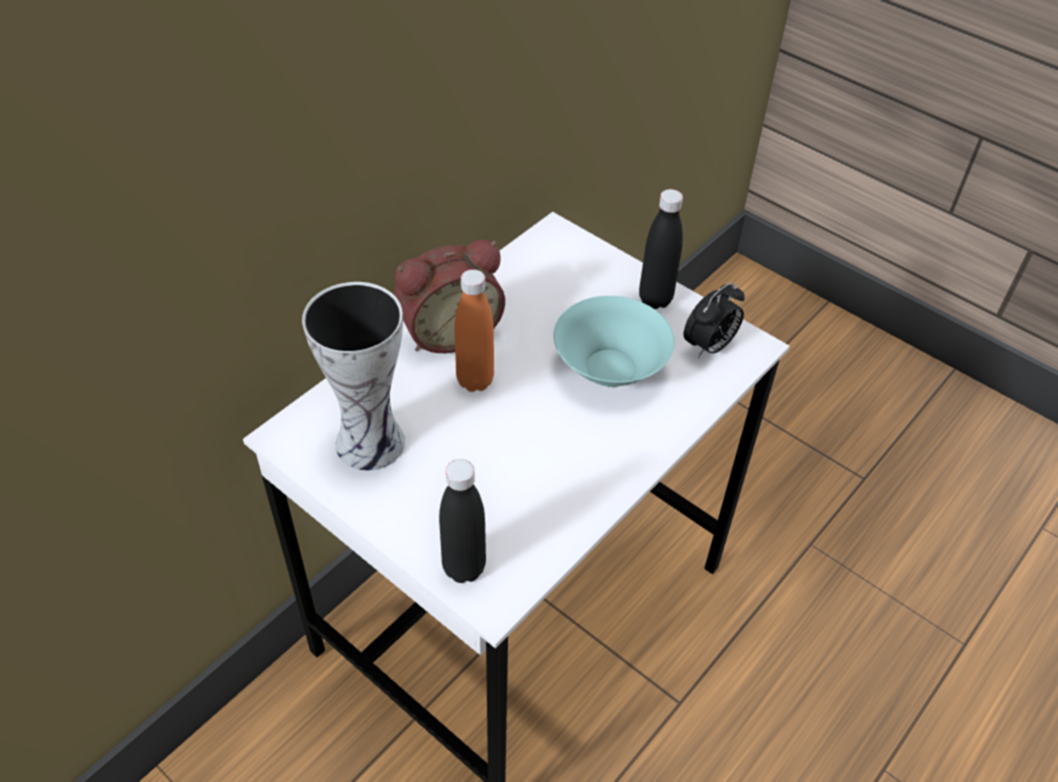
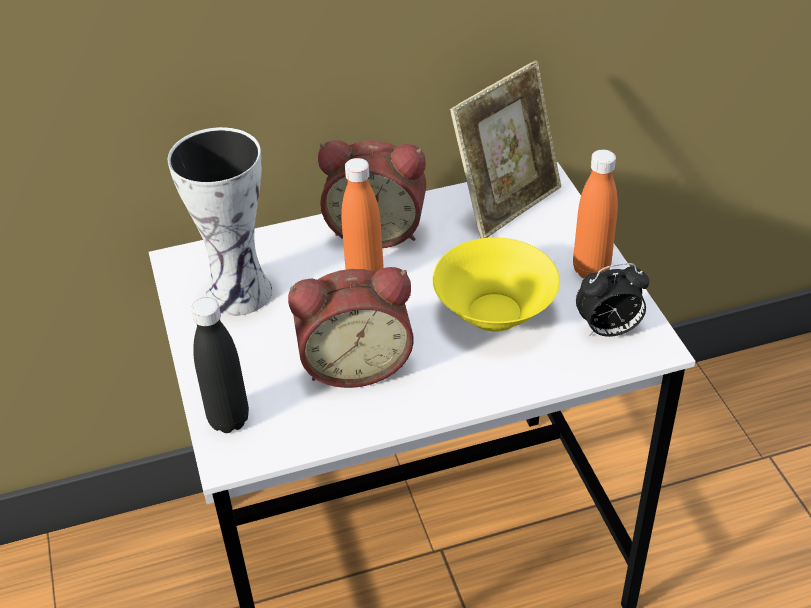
camera: 35 degrees right, 5 degrees down
turquoise bowl [553,296,674,387] -> yellow bowl [433,237,560,332]
black bottle [639,189,683,309] -> orange bottle [573,149,618,278]
none -> alarm clock [288,267,414,388]
none -> picture frame [450,61,561,238]

